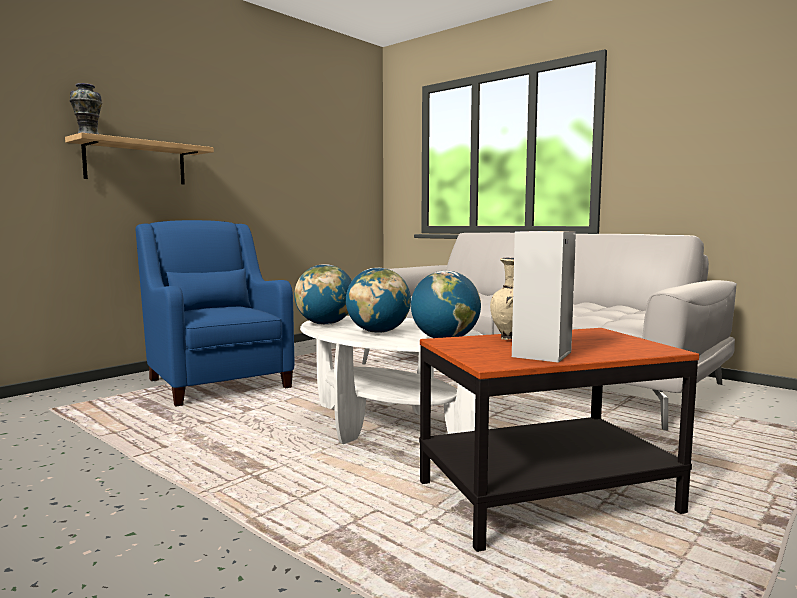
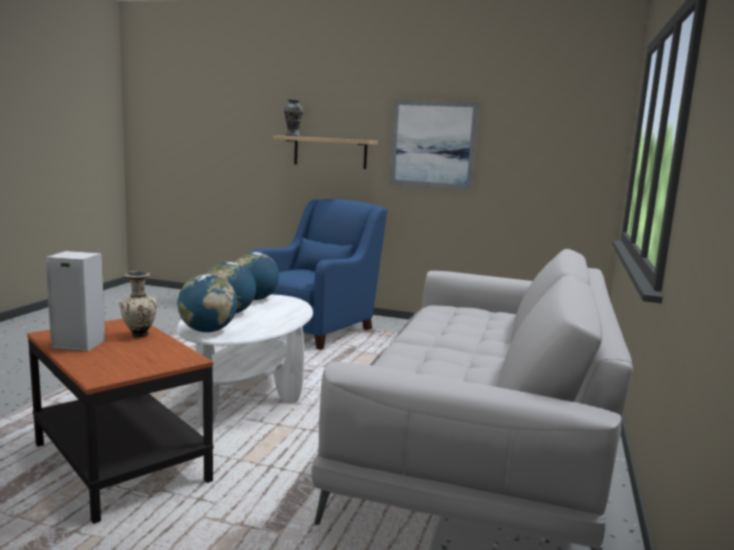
camera: 65 degrees right, 5 degrees up
none -> picture [389,99,479,190]

